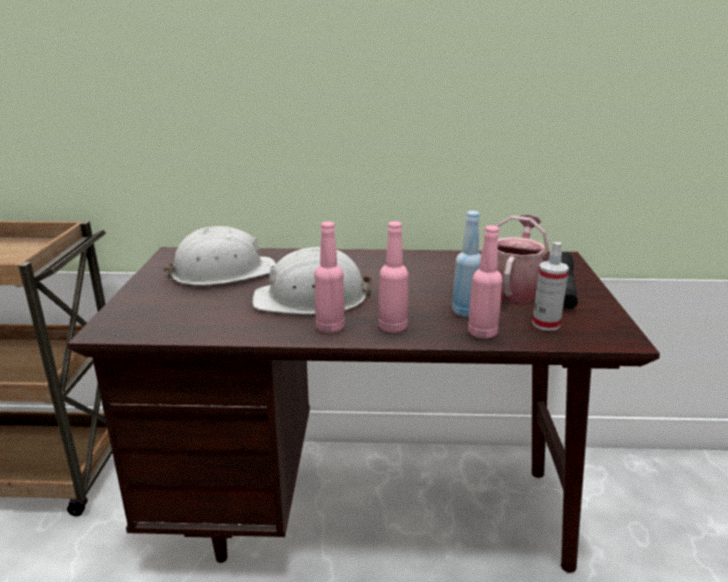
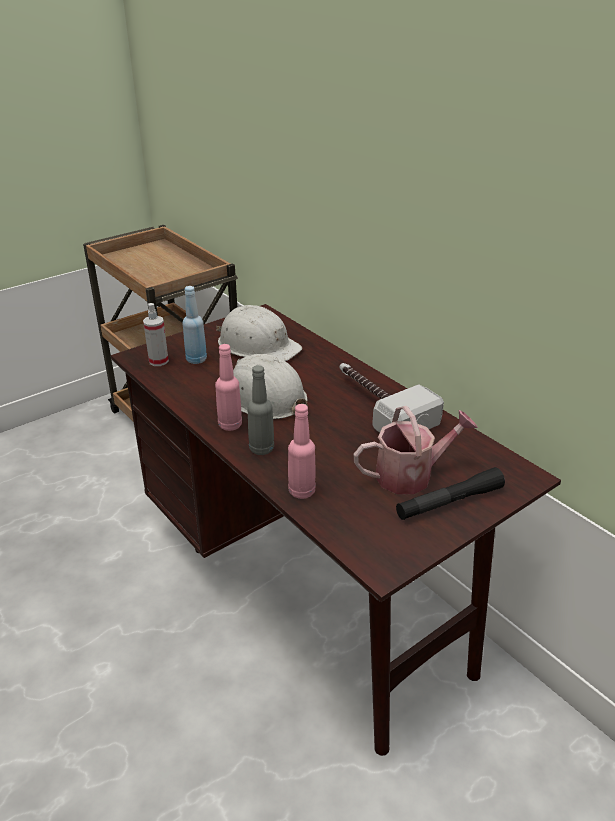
camera: 50 degrees right, 10 degrees up
pink bottle [378,221,409,333] -> grey bottle [247,365,274,455]
blue bottle [452,211,481,317] -> blue bottle moved to [183,286,207,364]
spray bottle [532,242,569,331] -> spray bottle moved to [143,303,169,366]
none -> hammer [339,363,444,433]

